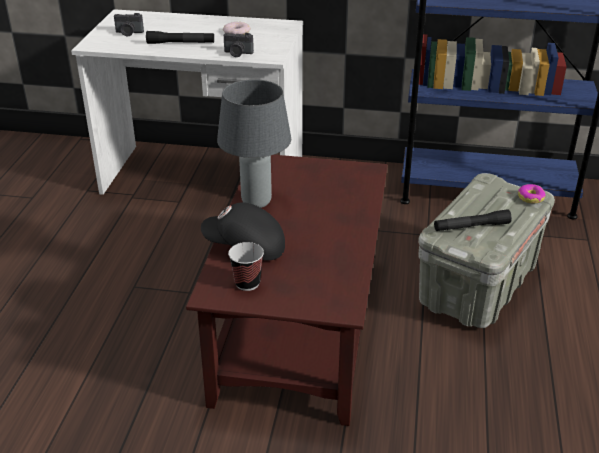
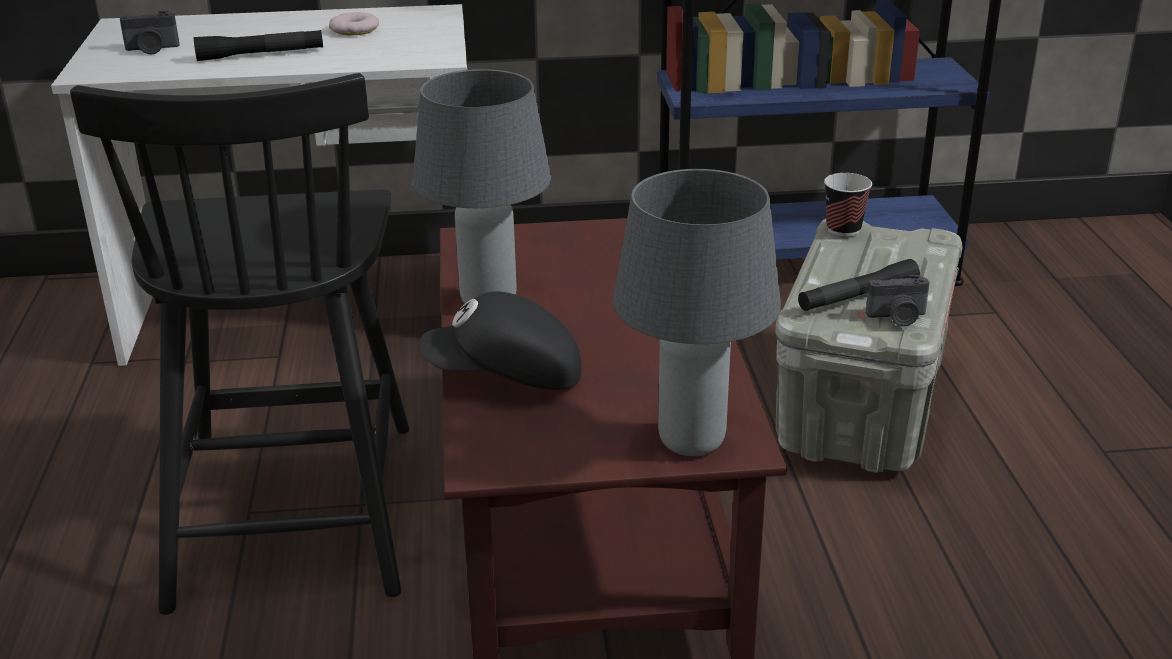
camera: 15 degrees left, 5 degrees down
camera [224,33,254,57] -> camera moved to [866,275,930,327]
cup [228,242,264,291] -> cup moved to [824,173,872,237]
donut [518,184,546,203] -> none
none -> black chair [70,73,410,615]
none -> grey table lamp [613,169,781,456]

